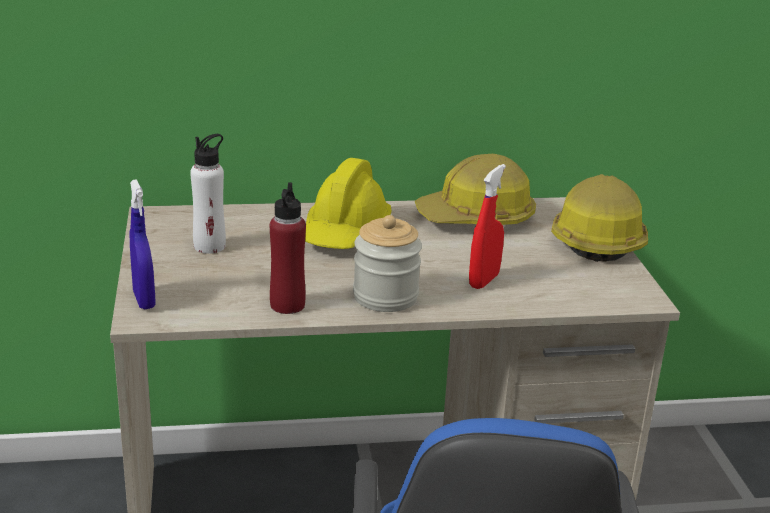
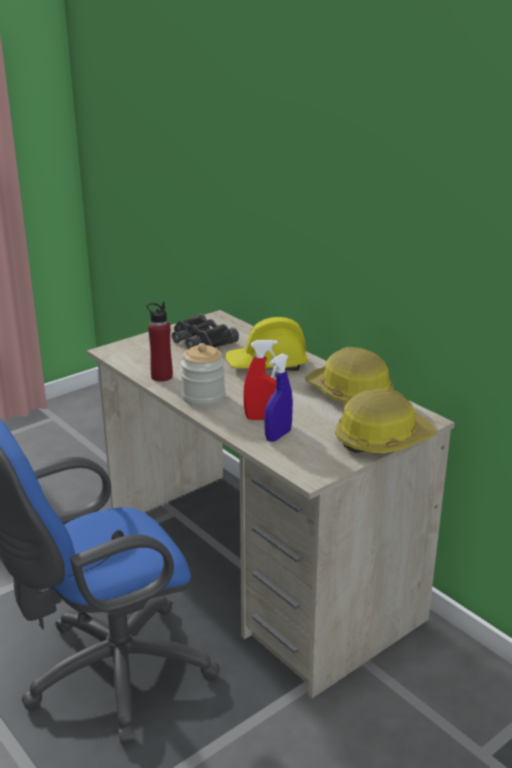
camera: 60 degrees right, 0 degrees up
blue spray bottle [130,179,155,309] -> blue spray bottle moved to [264,353,293,442]
white bottle [190,134,226,254] -> black binoculars [172,313,239,349]

